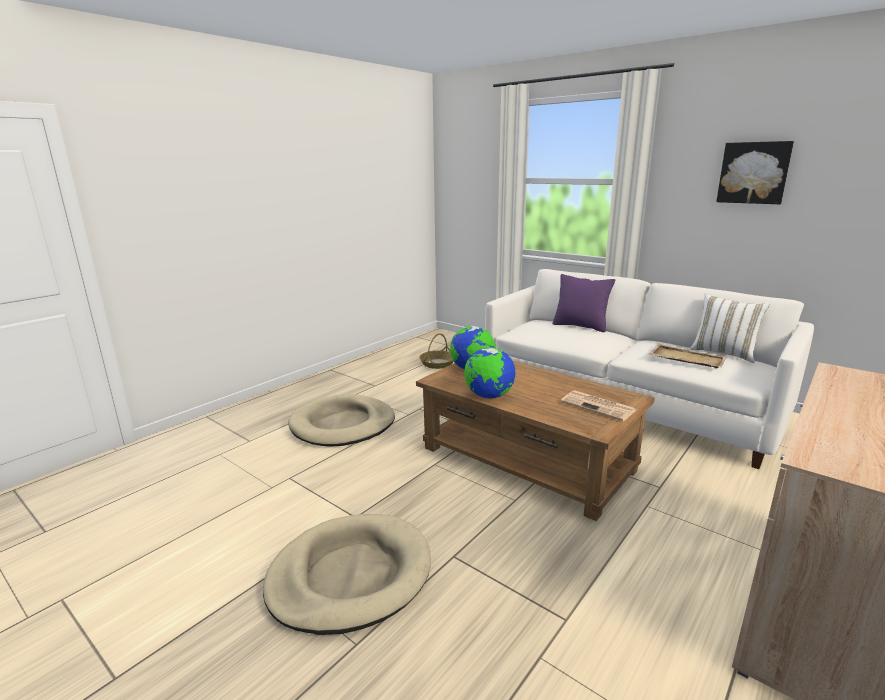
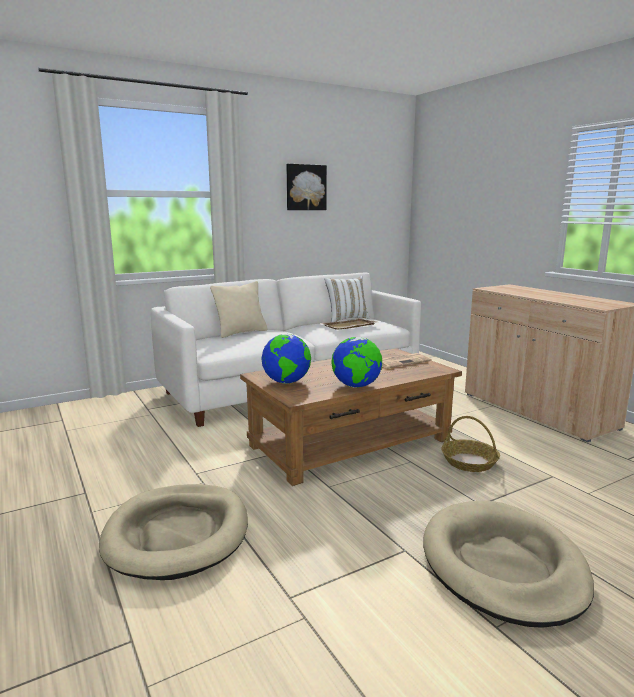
camera: 70 degrees left, 5 degrees down
basket [419,333,454,369] -> basket moved to [441,416,500,472]
purple pillow [553,274,615,332] -> beige pillow [210,281,268,338]

